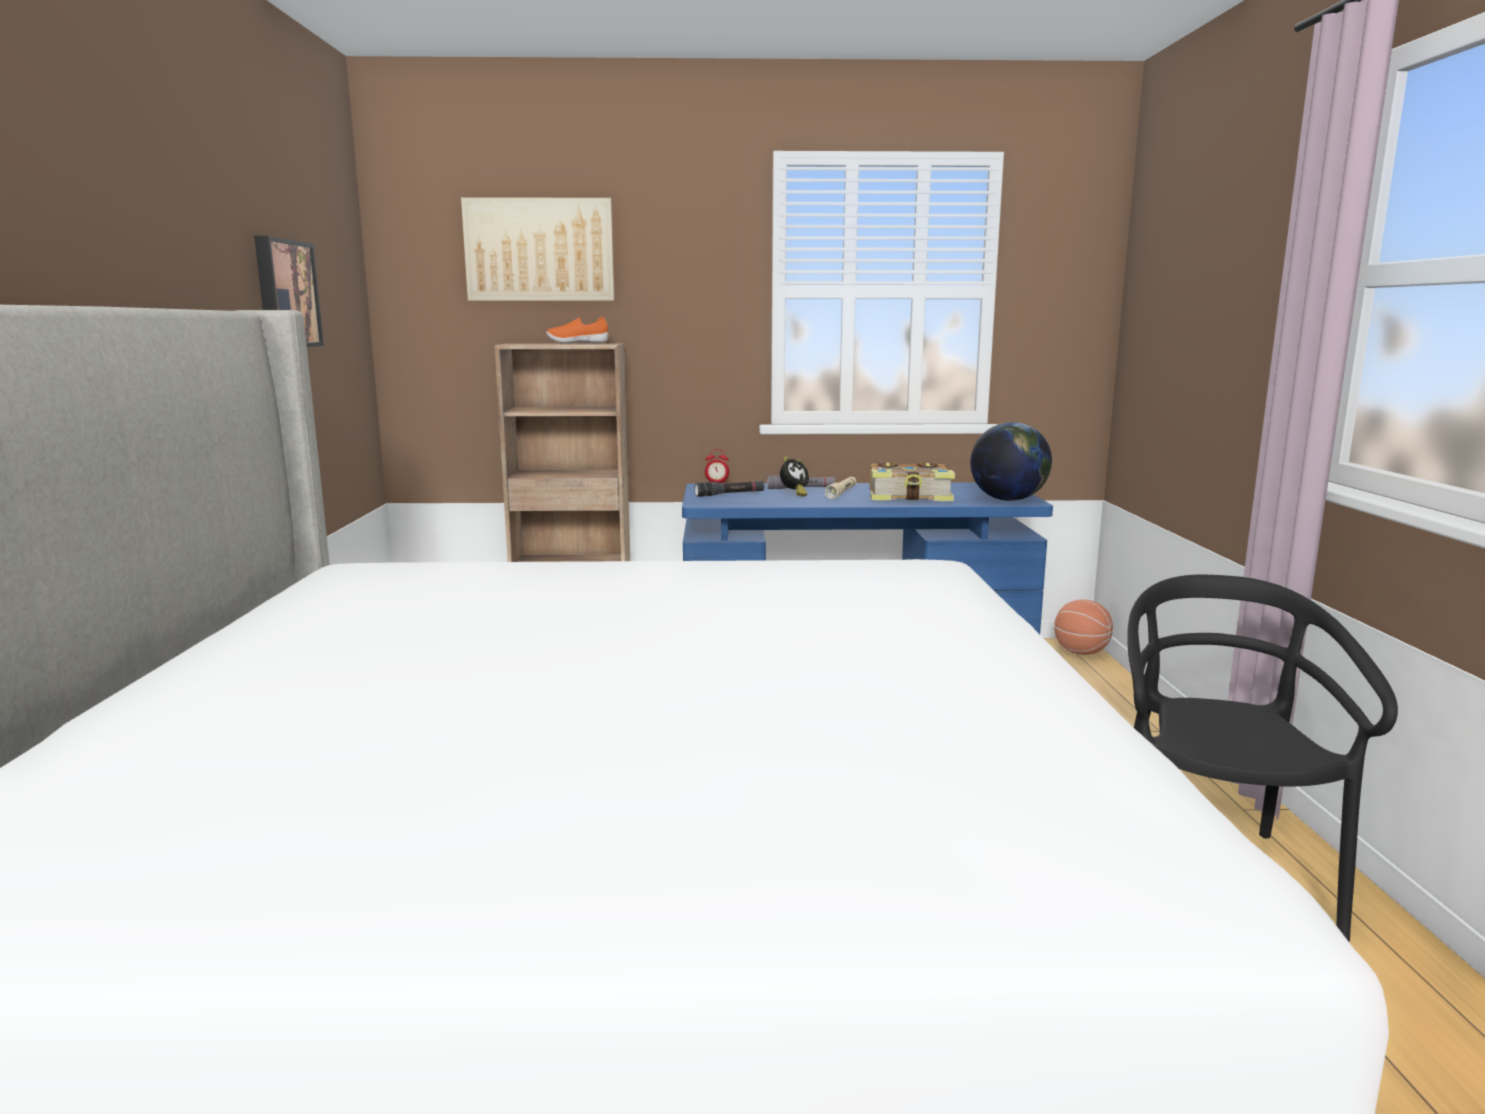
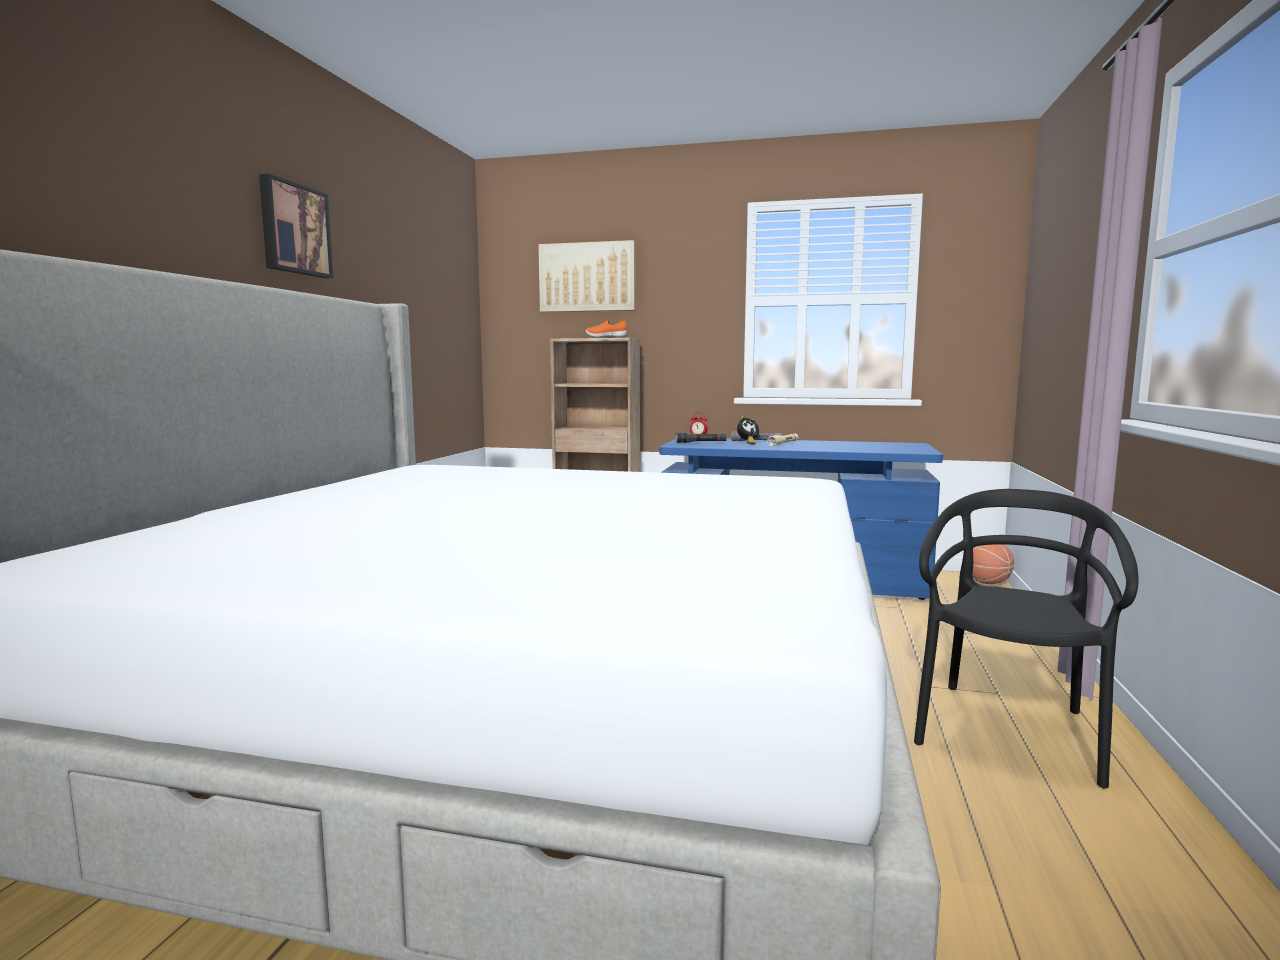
camera: 15 degrees right, 5 degrees down
picture [254,236,324,347] -> picture moved to [259,174,333,278]
book [870,462,955,501] -> none
globe [970,422,1052,501] -> none

